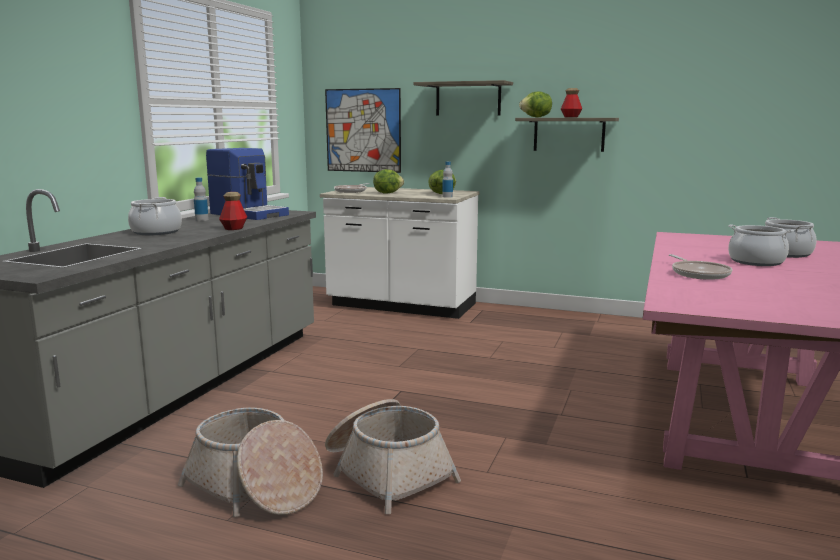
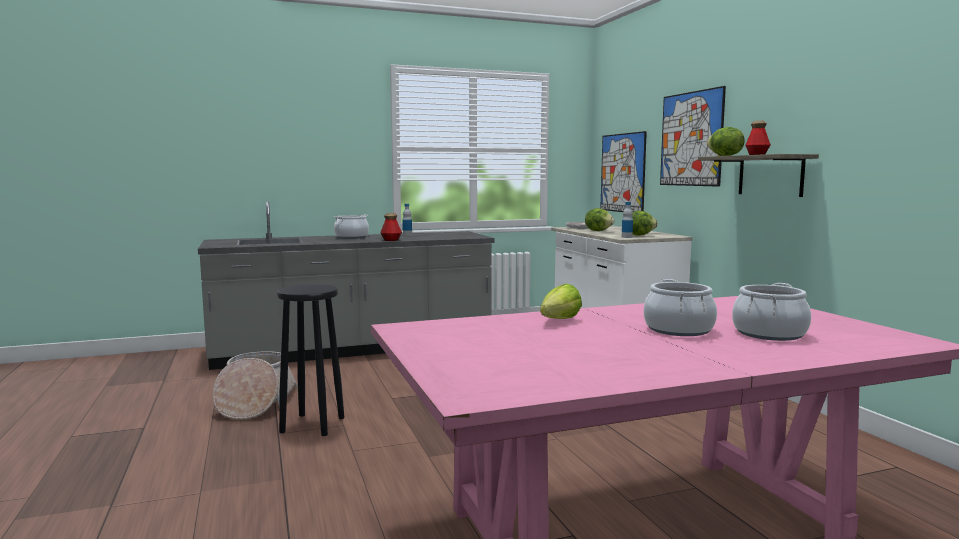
camera: 50 degrees right, 5 degrees down
coffee machine [206,148,289,220] -> none
basket [325,399,461,514] -> black stool [277,284,344,436]
shelf [414,80,513,115] -> picture [660,86,726,187]
frying pan [669,254,732,280] -> lettuce [540,284,582,319]

